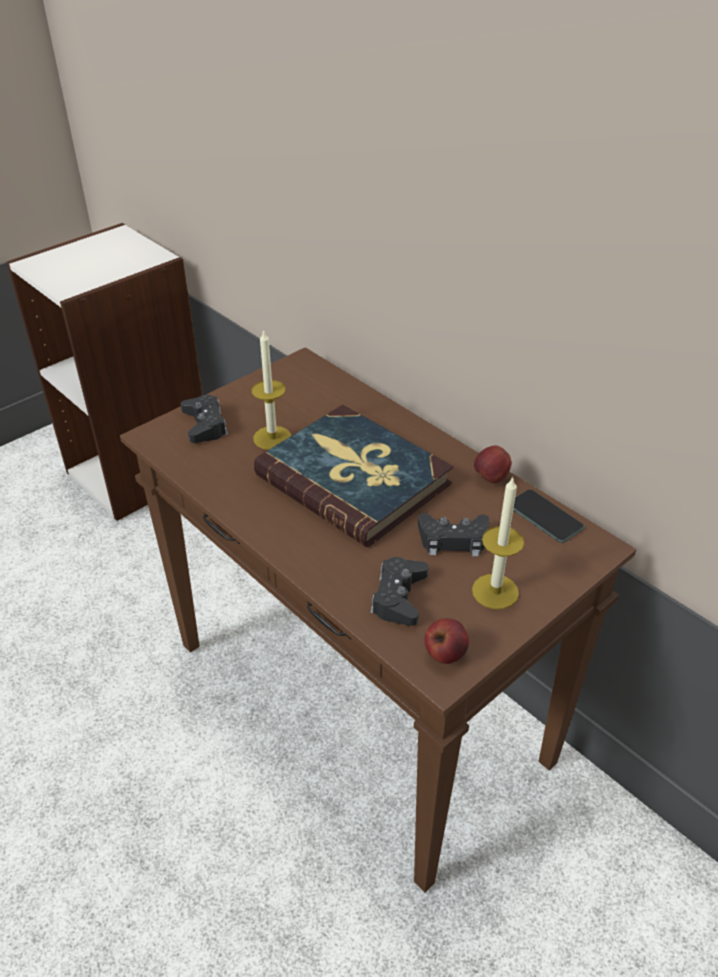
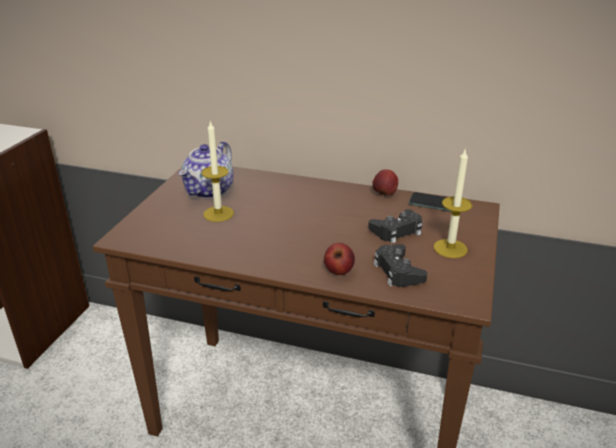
camera: 30 degrees left, 10 degrees down
black game controller [181,395,228,443] -> none
book [254,405,453,547] -> none
apple [424,618,469,664] -> apple moved to [324,243,355,275]
none -> teapot [179,141,233,198]

